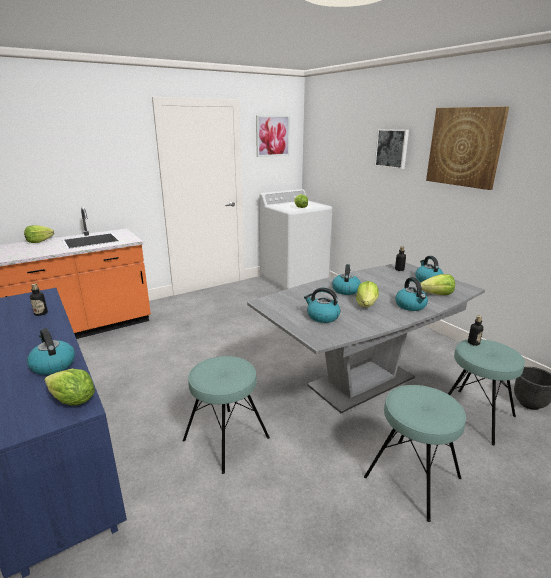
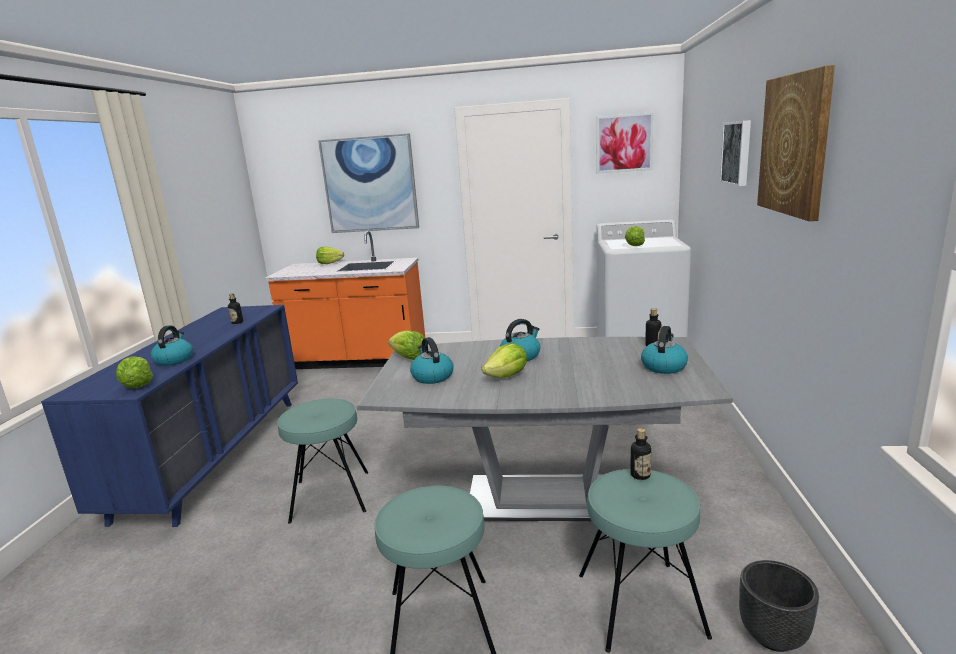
camera: 40 degrees right, 5 degrees down
kettle [395,277,428,311] -> none
lettuce [420,274,455,295] -> lettuce moved to [388,330,425,360]
none -> picture [318,133,419,233]

